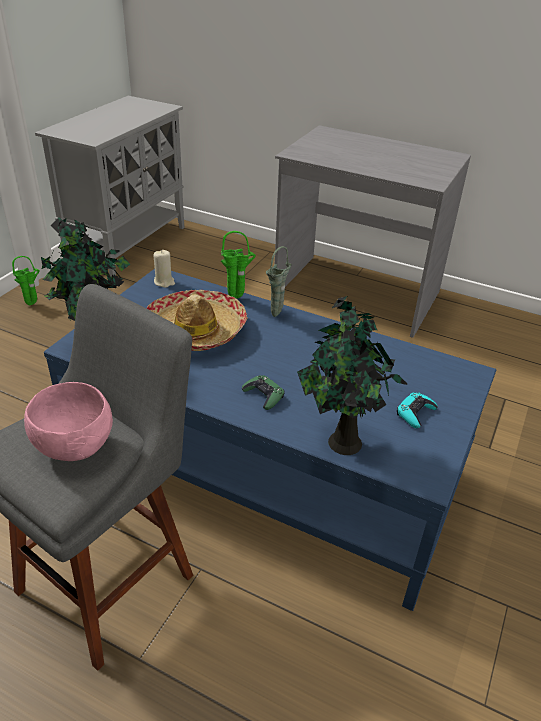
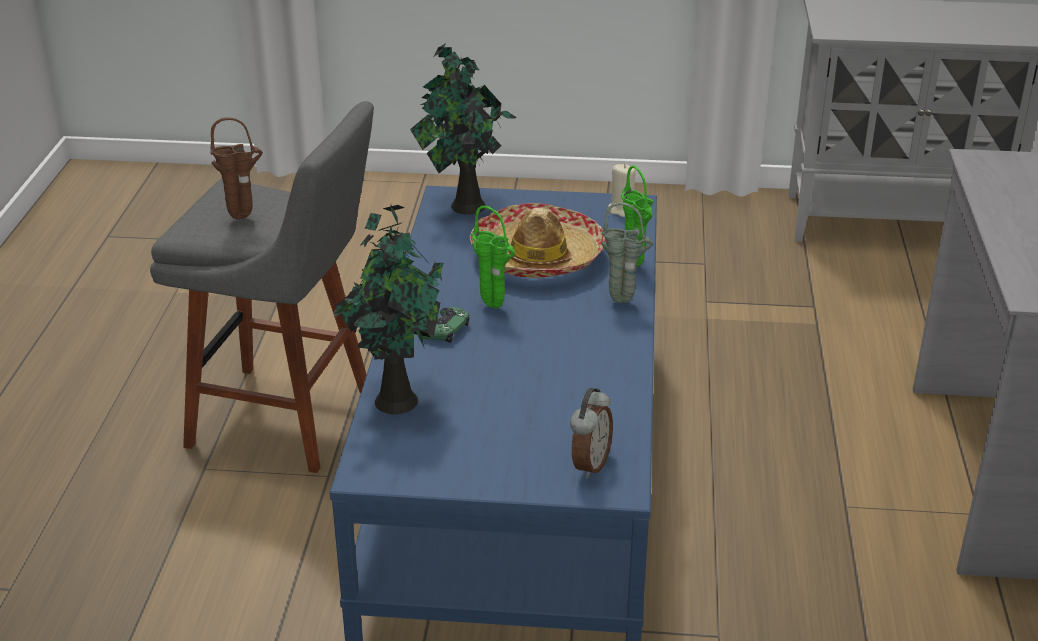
camera: 70 degrees right, 5 degrees down
green vase [12,256,40,305] -> green vase moved to [471,205,515,308]
pink bowl [24,382,113,461] -> brown vase [211,117,263,219]
turquoise game controller [397,393,438,428] -> none
none -> alarm clock [570,388,613,479]

